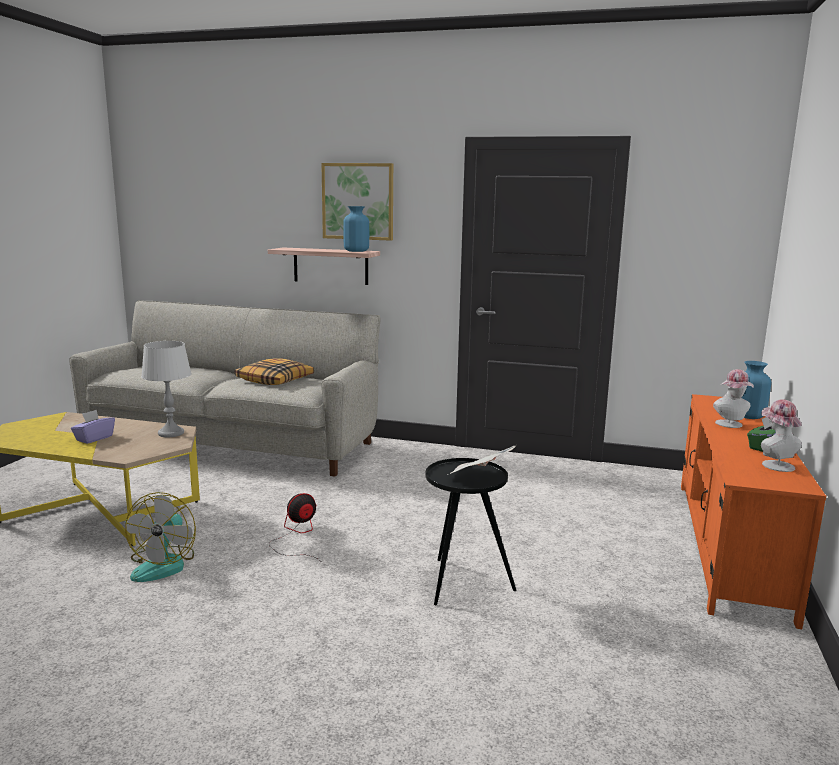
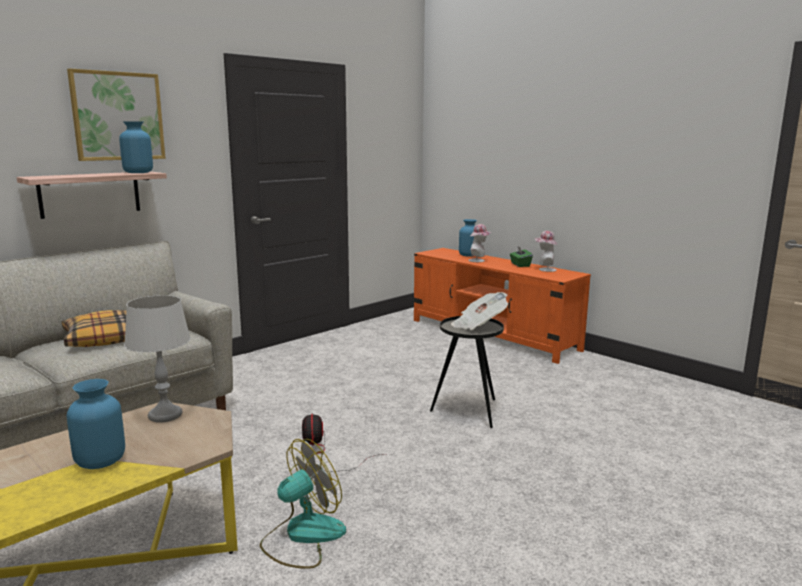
camera: 60 degrees left, 0 degrees up
purple tissue box [71,410,115,444] -> blue vase [67,379,125,469]
fan [125,492,196,582] -> fan turned 75 degrees counterclockwise [260,439,346,569]

